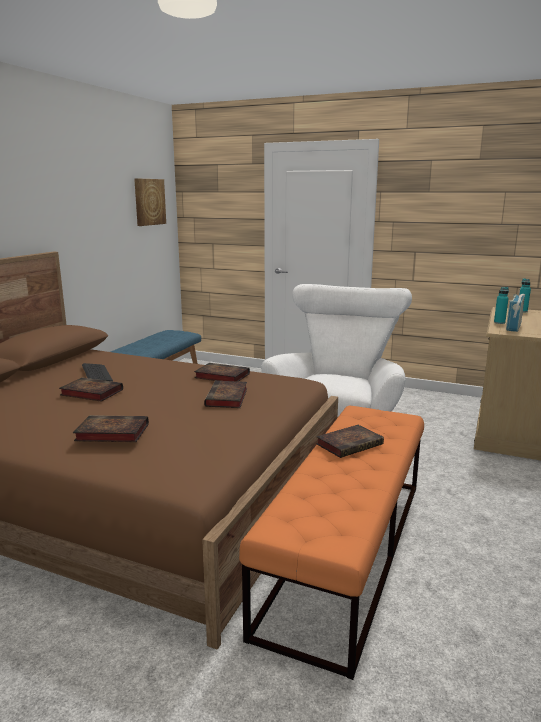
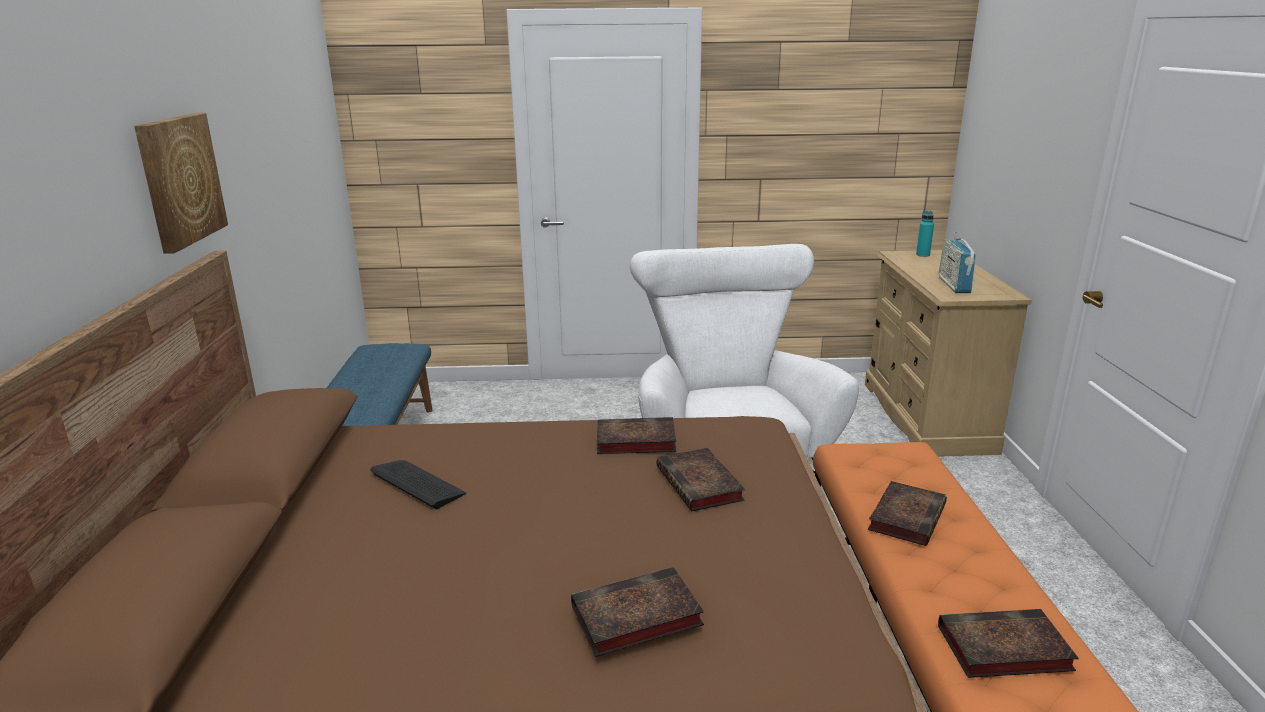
camera: 25 degrees left, 5 degrees up
book [59,378,123,402] -> book moved to [938,609,1079,678]
picture [134,179,166,226] -> picture moved to [134,113,228,254]
turquoise bottle [494,287,509,324] -> none

